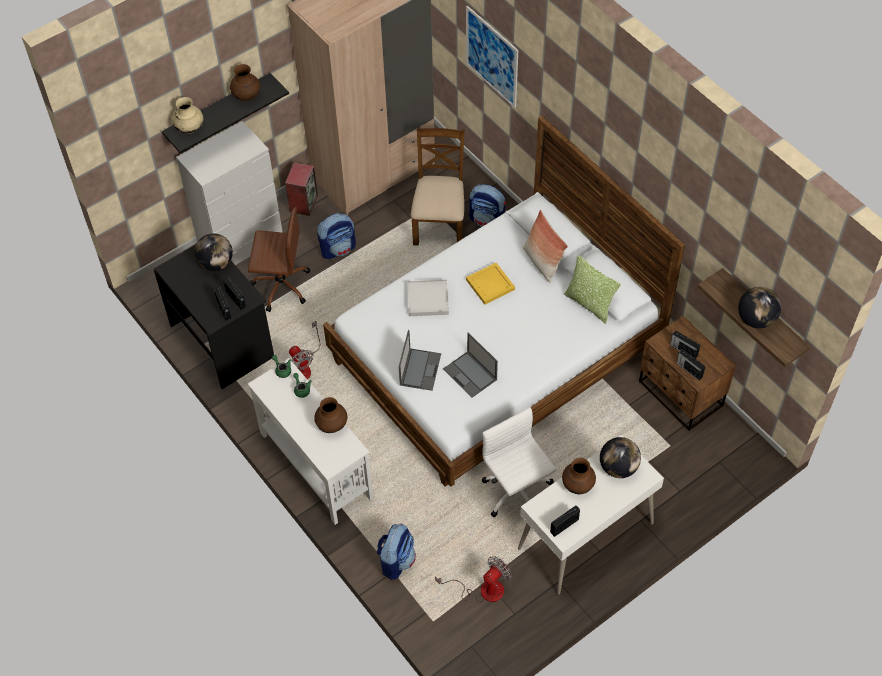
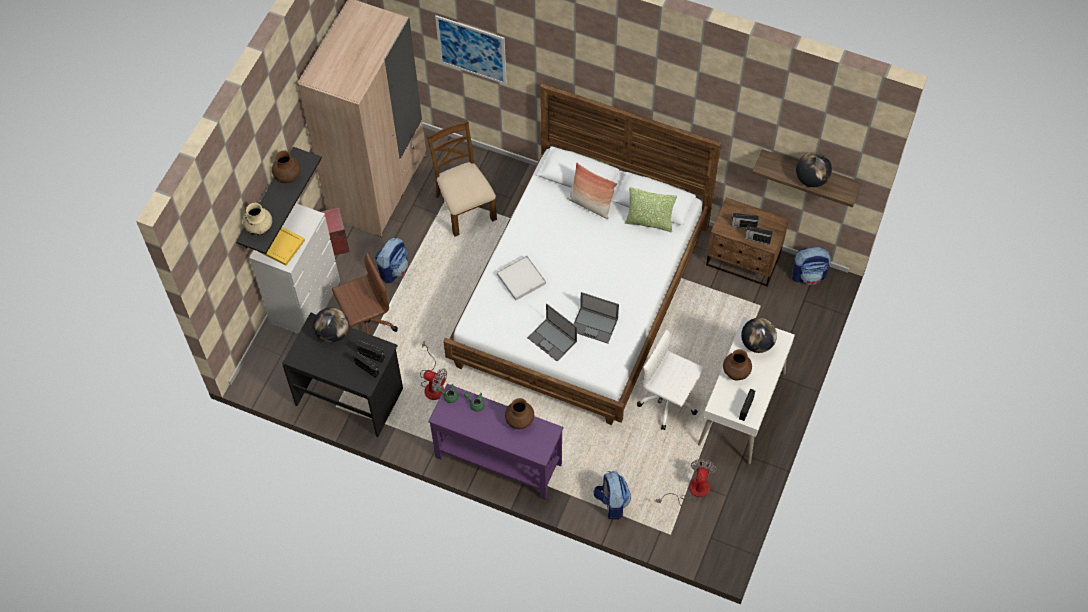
camera: 30 degrees left, 5 degrees up
white console table [248,358,373,525] -> purple console table [428,384,563,500]
laptop [399,330,441,391] -> laptop turned 150 degrees clockwise [527,304,577,361]
yellow tray [466,263,515,305] -> yellow tray moved to [258,227,305,266]
backpack [469,184,506,227] -> backpack moved to [792,247,831,285]

